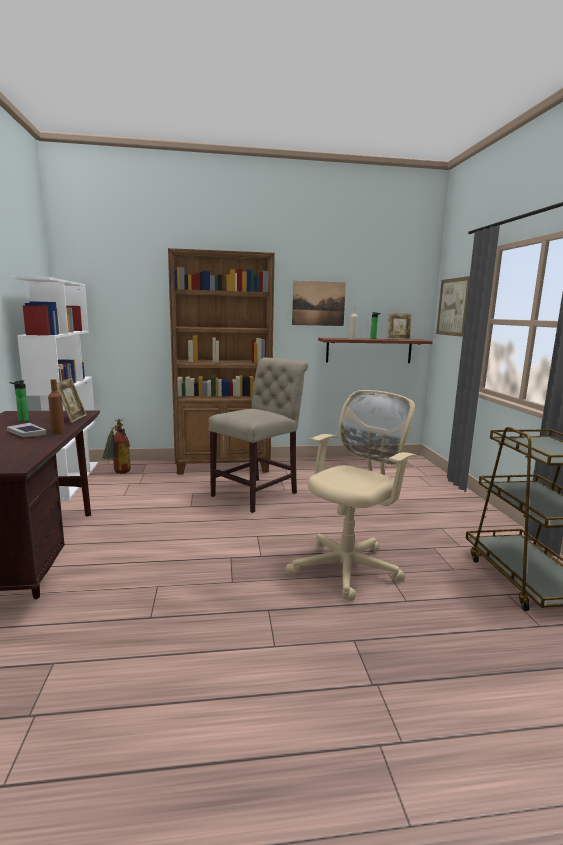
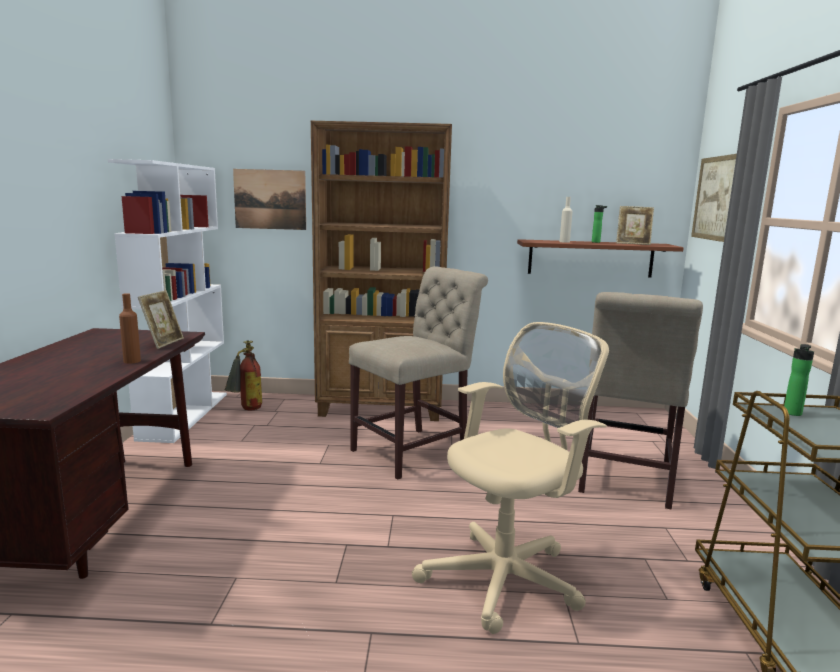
camera: 10 degrees right, 0 degrees up
book [7,423,47,437] -> none
bottle [9,380,29,422] -> bottle moved to [784,344,814,416]
picture [292,281,346,326] -> picture moved to [233,169,306,230]
none -> beige chair [578,292,703,509]

